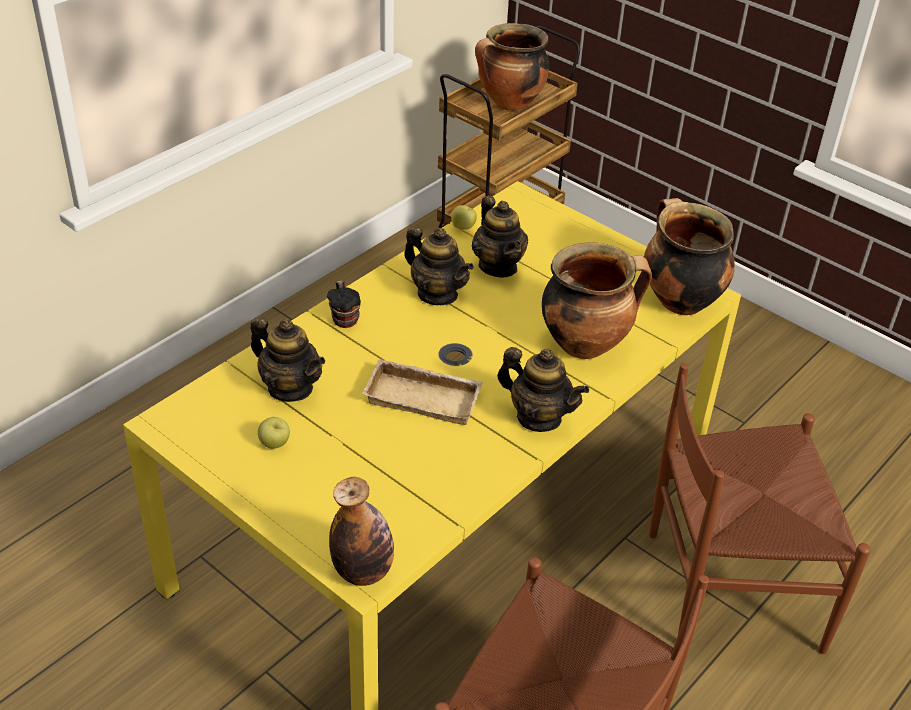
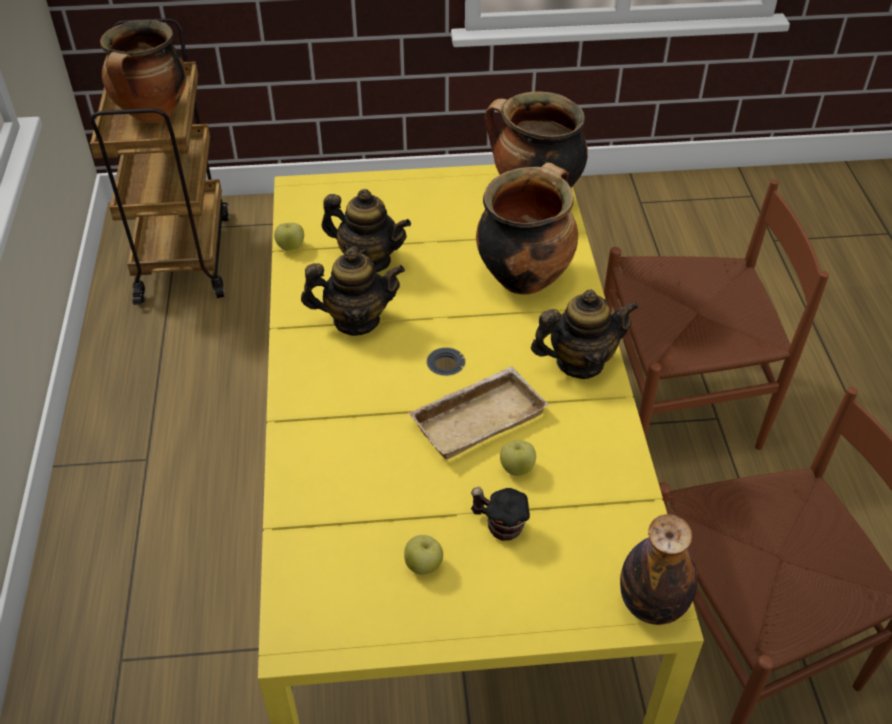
camera: 45 degrees left, 5 degrees up
teapot [250,317,325,402] -> none
mug [327,280,361,328] -> mug moved to [471,487,530,541]
brown chair [649,363,871,654] -> brown chair turned 135 degrees counterclockwise [604,179,829,450]
none -> apple [500,440,536,476]

